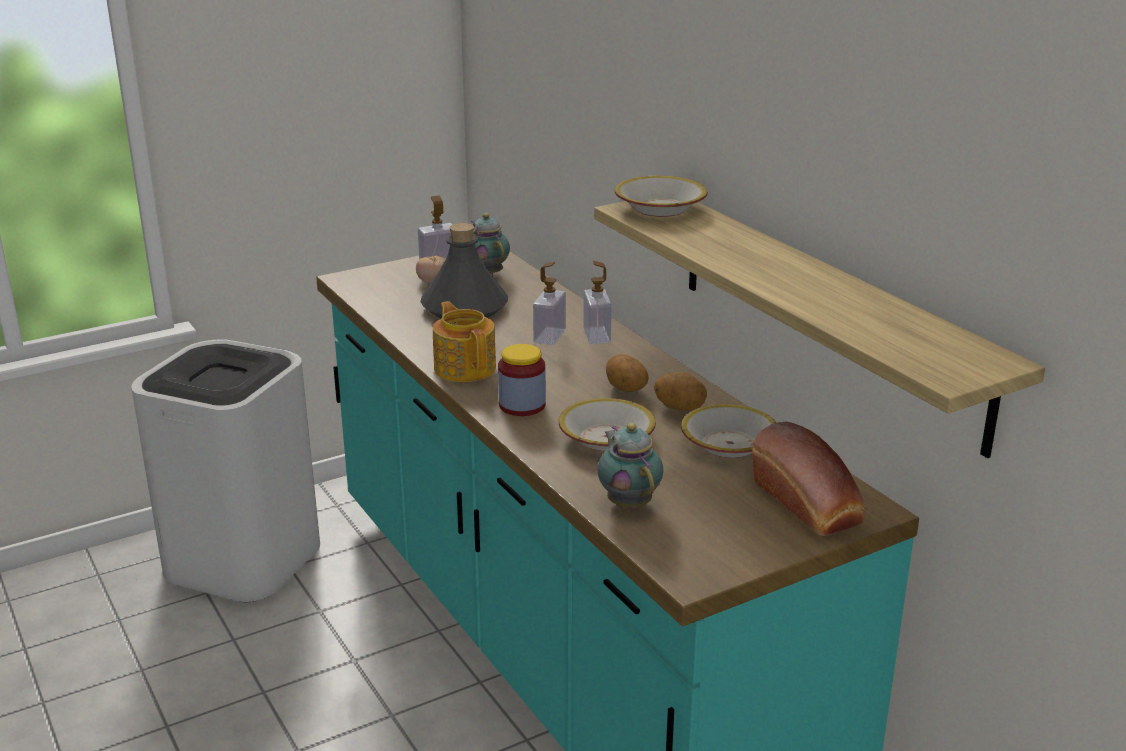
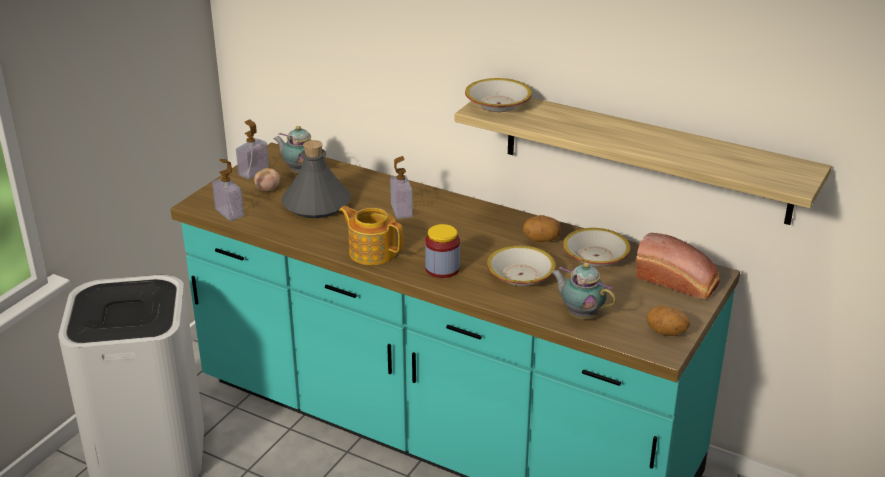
camera: 30 degrees left, 5 degrees up
soap dispenser [583,261,612,344] -> soap dispenser moved to [212,159,244,221]
potato [606,354,649,392] -> potato moved to [646,306,690,336]

